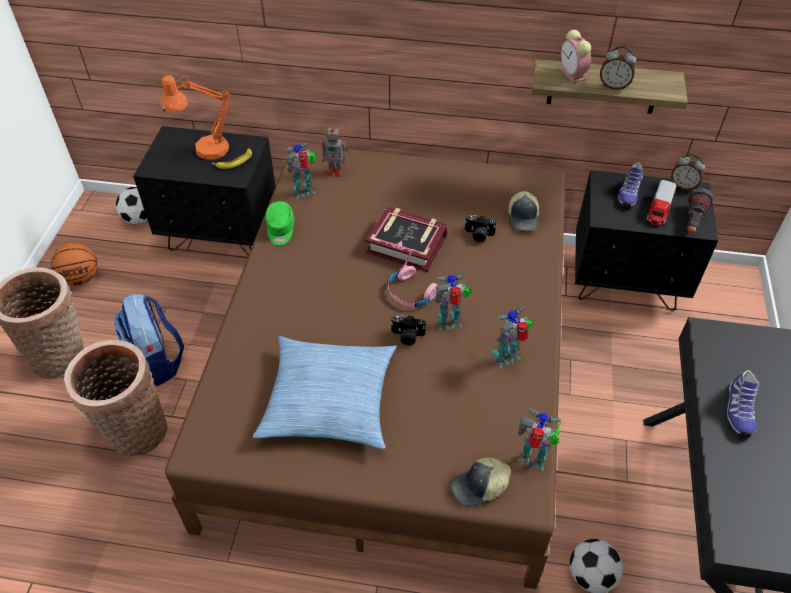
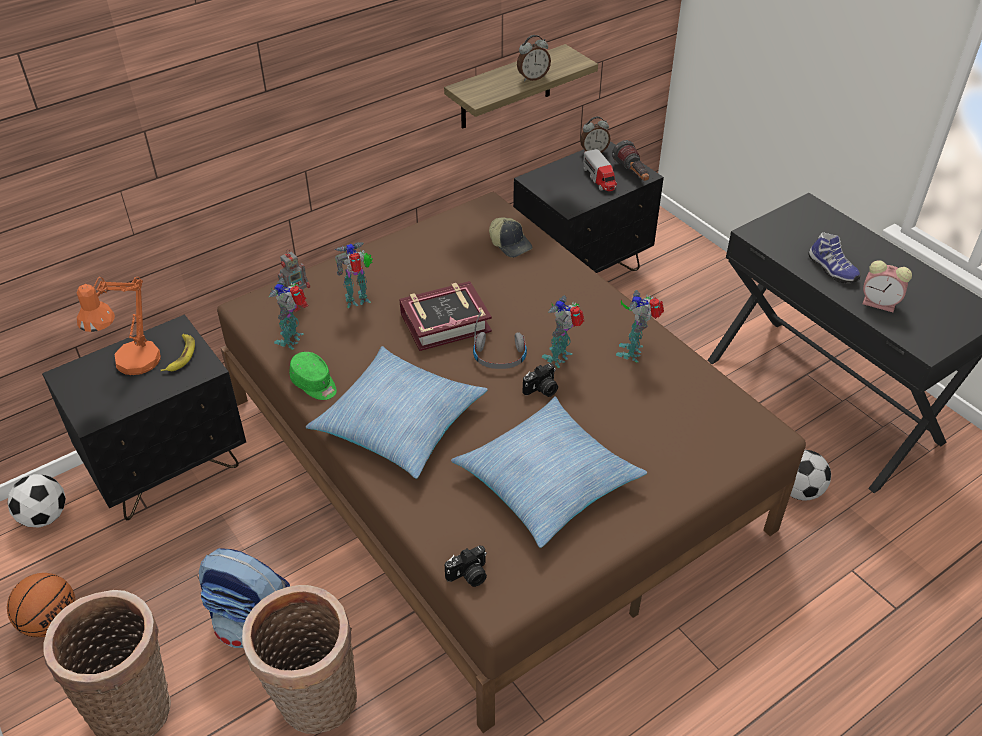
camera: 45 degrees left, 5 degrees down
pink headphones [388,249,437,307] -> grey headphones [473,312,527,369]
cap [450,457,511,507] -> none
camera [465,215,496,242] -> camera moved to [445,546,487,587]
toy robot [517,409,562,471] -> toy robot moved to [335,242,373,308]
alarm clock [560,30,591,83] -> alarm clock moved to [863,260,912,312]
shoe [617,163,643,207] -> none
none -> pillow [306,346,487,479]

